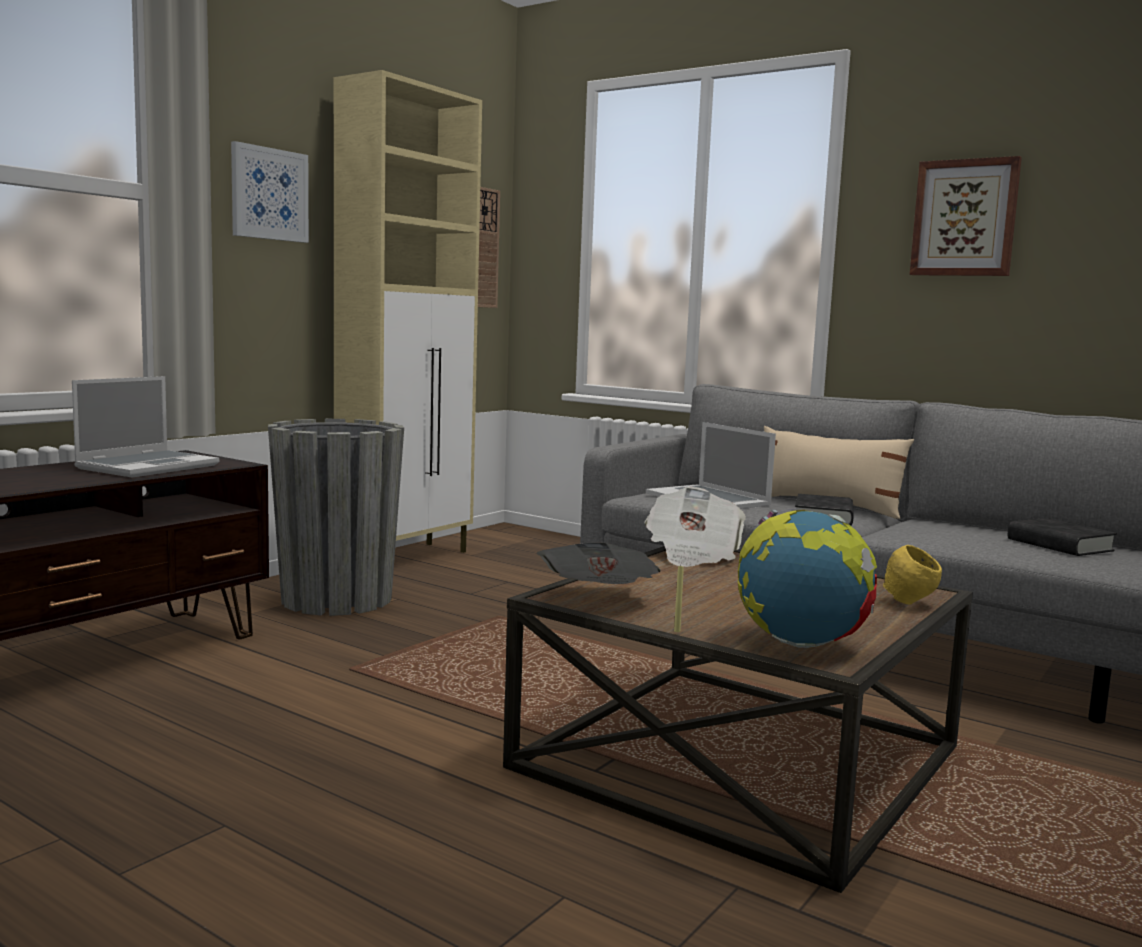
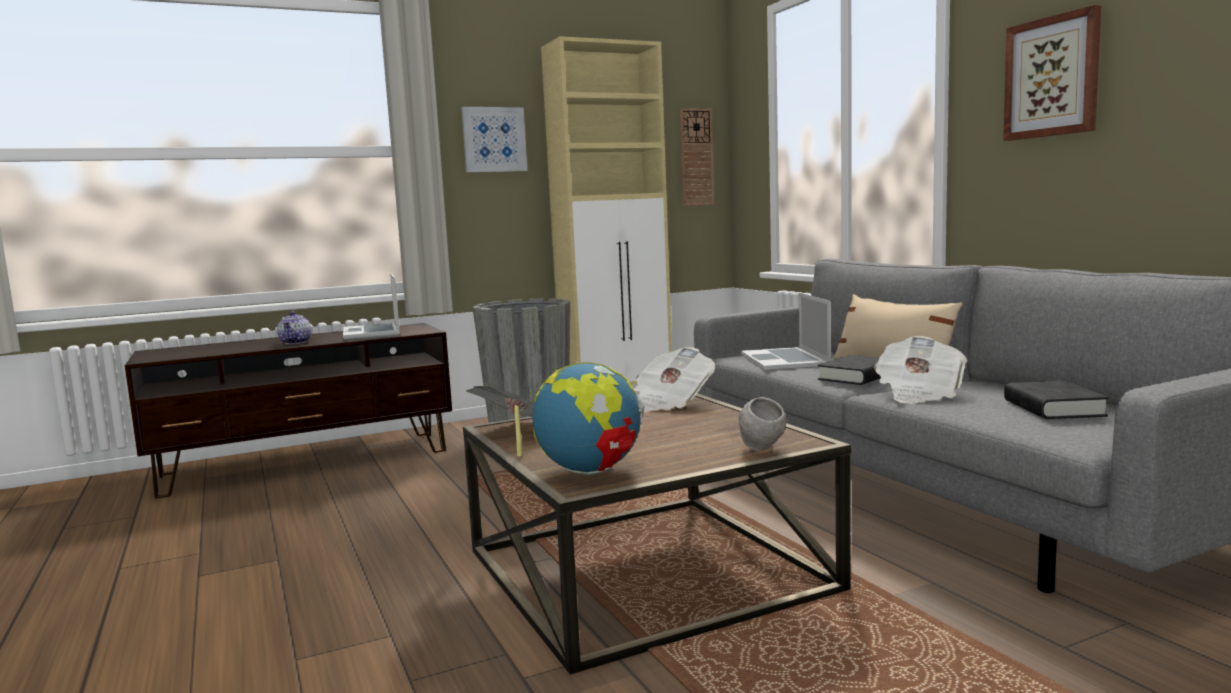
camera: 30 degrees right, 0 degrees up
laptop [72,376,219,478] -> laptop turned 105 degrees clockwise [343,273,400,340]
yellow bowl [883,545,942,605] -> grey bowl [739,397,787,451]
none -> teapot [277,311,312,344]
none -> newspaper [874,336,967,404]

